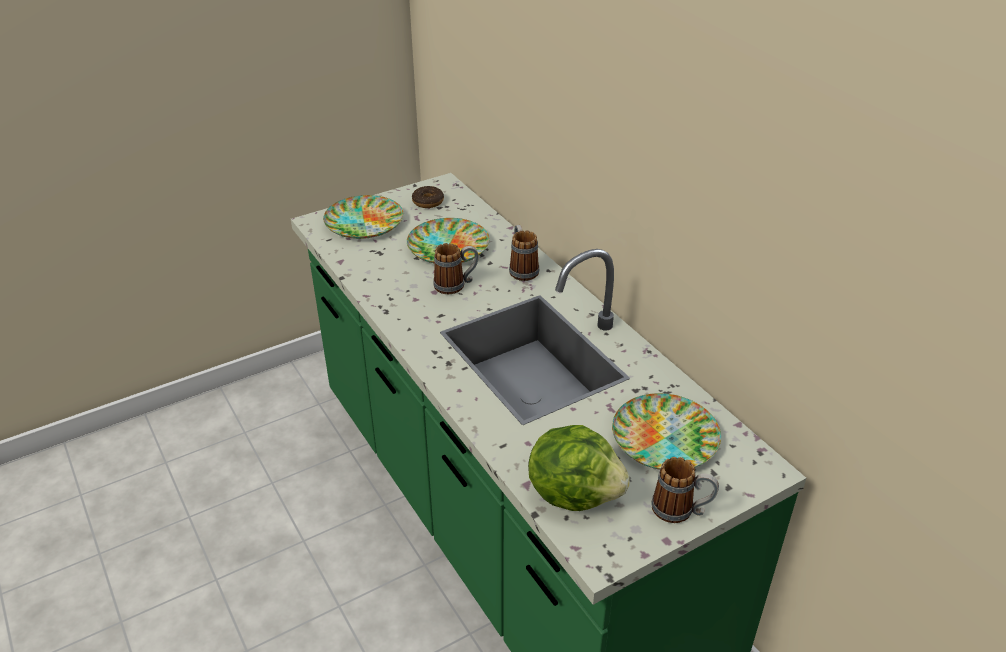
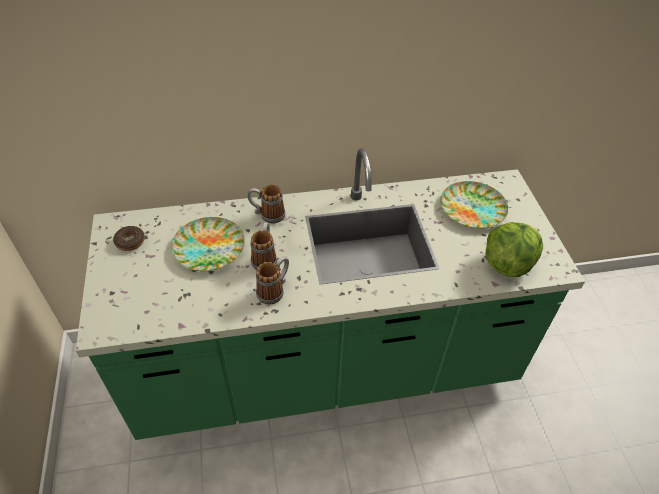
camera: 70 degrees left, 10 degrees up
plate [323,195,403,239] -> none
mug [651,457,719,523] -> mug moved to [256,257,289,304]

